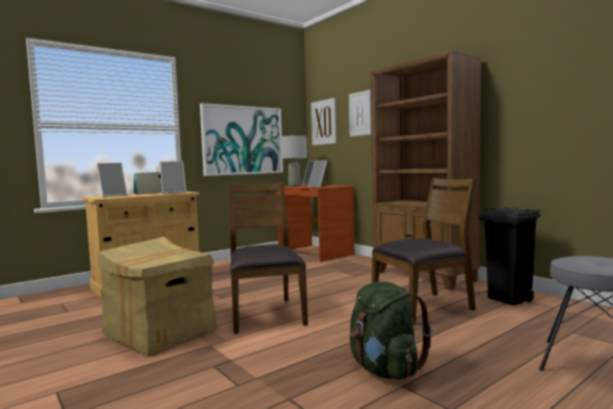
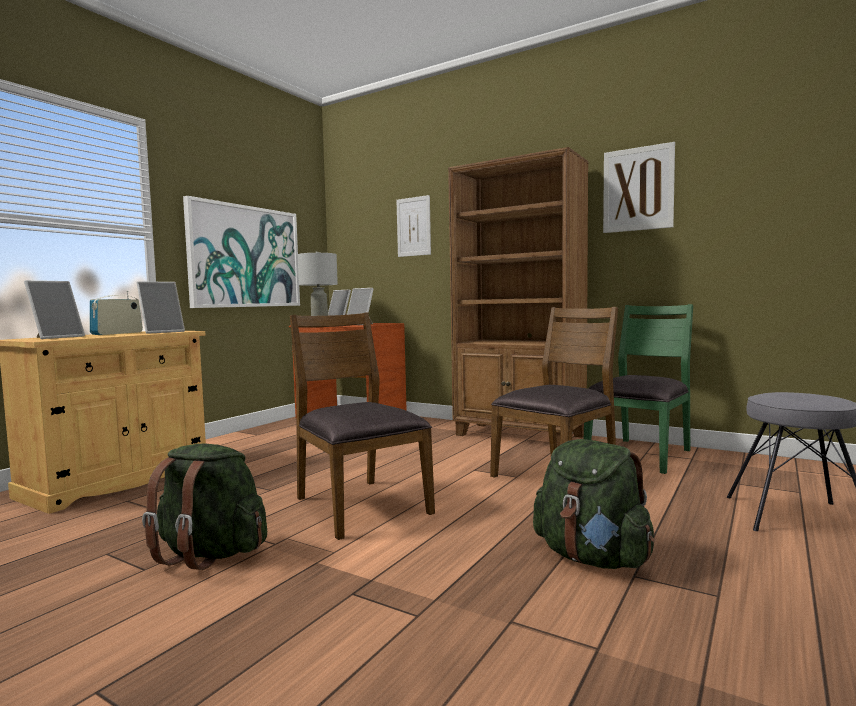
camera: 20 degrees left, 0 degrees up
cardboard box [97,237,218,356] -> green backpack [142,443,267,570]
picture [311,98,337,145] -> picture moved to [603,142,675,233]
black trash can [478,207,541,306] -> green chair [584,304,693,474]

